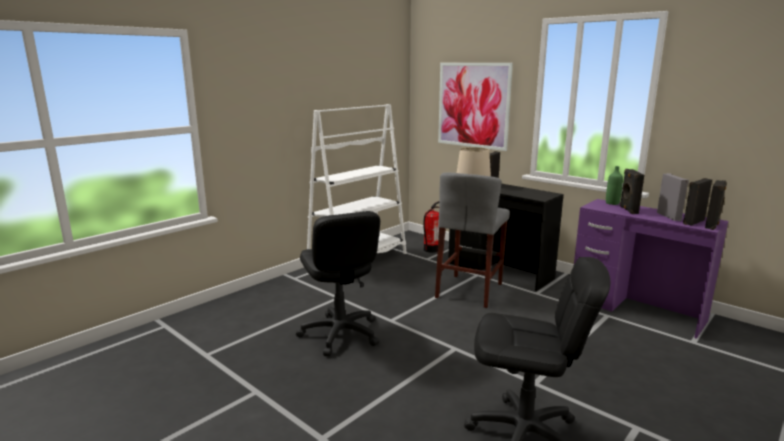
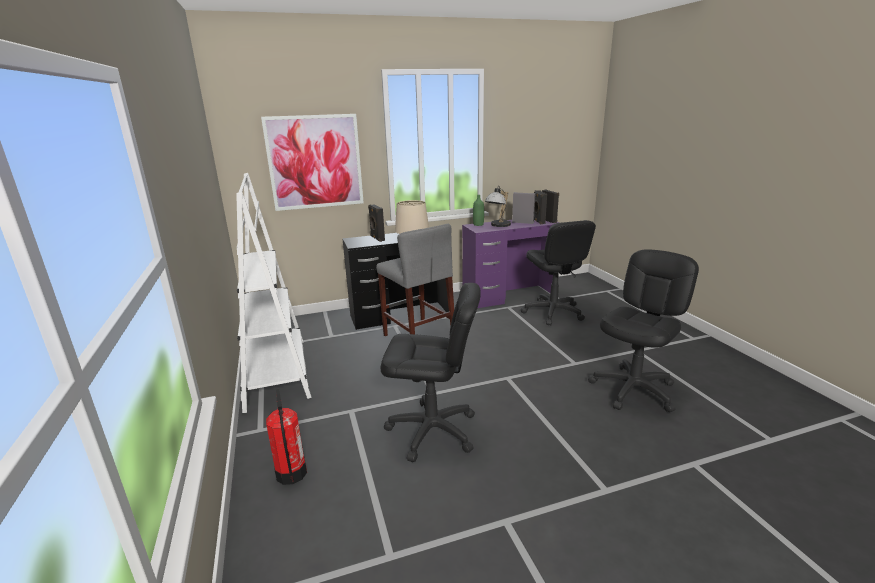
camera: 60 degrees left, 5 degrees up
fire extinguisher [423,201,439,253] -> fire extinguisher moved to [266,389,307,485]
black speaker [620,169,644,214] -> table lamp [485,186,511,227]
none -> black office chair [521,220,596,325]

